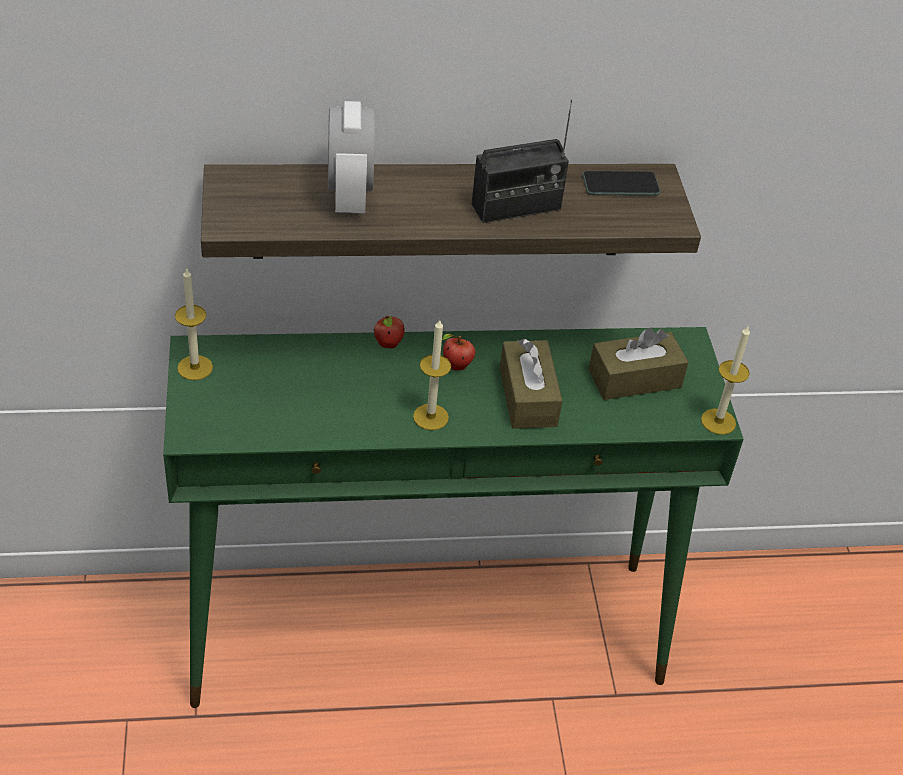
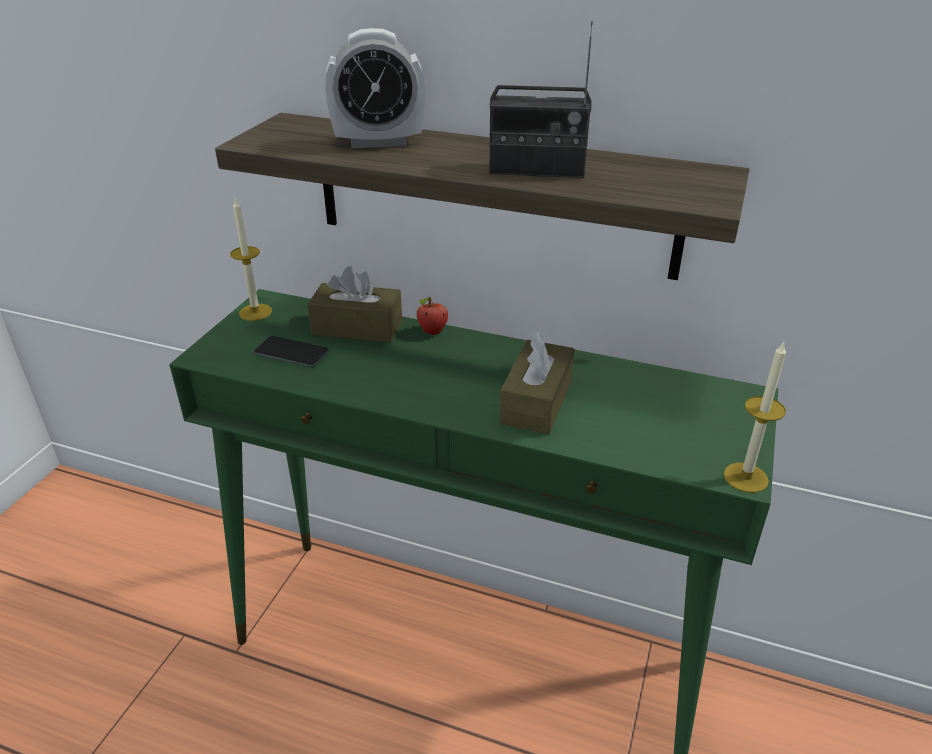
camera: 30 degrees right, 10 degrees down
alarm clock [328,101,375,214] -> alarm clock turned 60 degrees clockwise [326,28,425,148]
candle [413,319,451,430] -> none
apple [442,333,475,371] -> none
phone [583,171,660,196] -> phone moved to [254,336,330,368]
brown tissue box [589,328,688,400] -> brown tissue box moved to [307,266,402,343]

